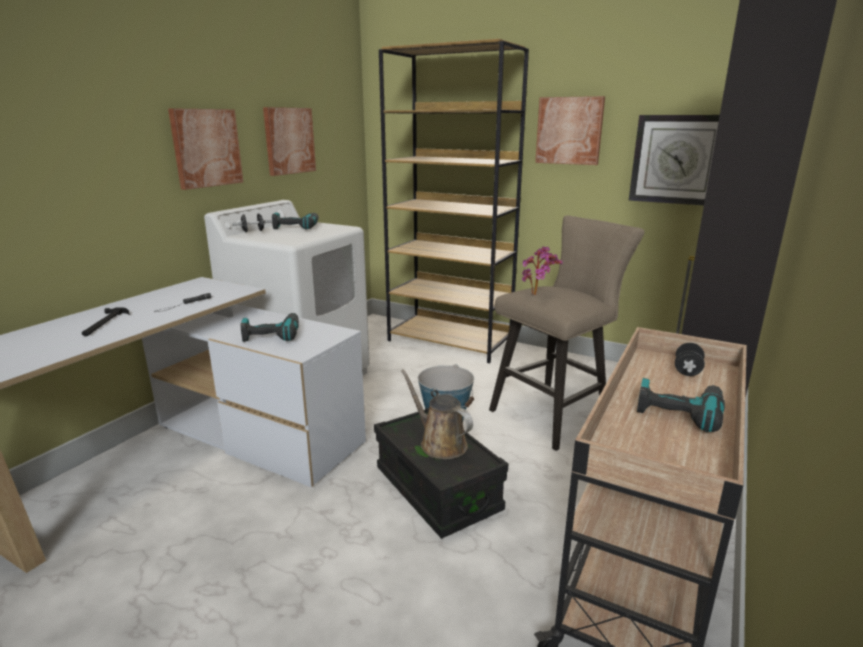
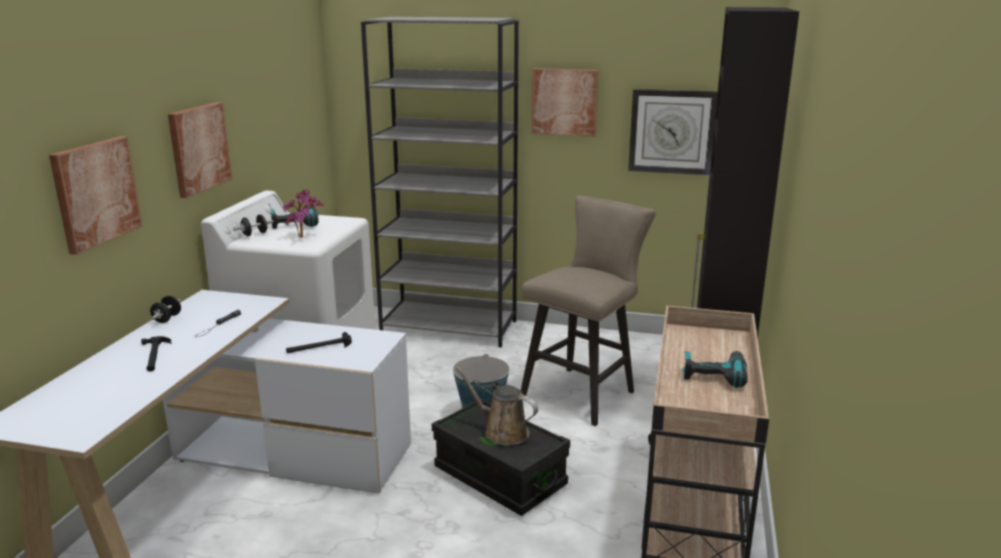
camera: 15 degrees left, 0 degrees up
power drill [241,313,299,342] -> hammer [286,332,352,353]
picture [263,107,316,176] -> picture moved to [49,136,142,255]
brown bookcase [379,39,529,363] -> grey bookcase [361,17,519,348]
potted plant [522,247,562,295] -> potted plant moved to [283,190,324,238]
black dumbbell [675,343,705,376] -> black dumbbell moved to [150,296,181,323]

